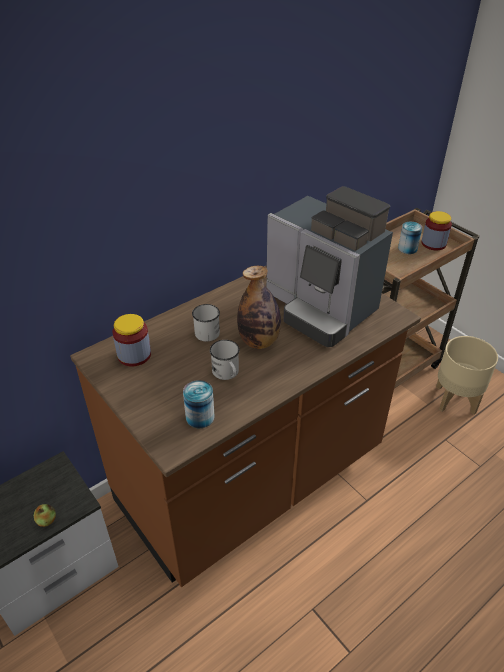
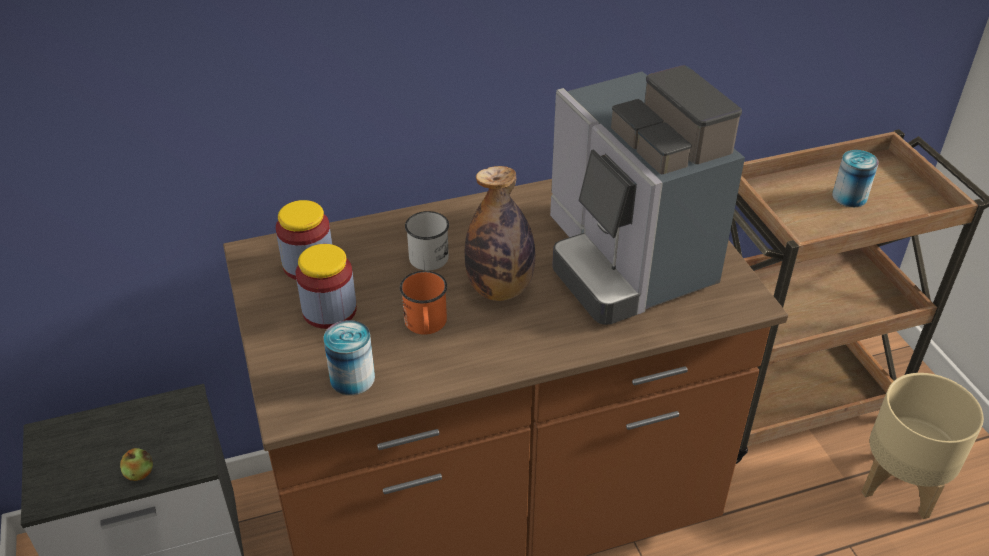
camera: 20 degrees right, 0 degrees up
white mug [210,340,240,380] -> orange mug [400,271,447,335]
jar [421,211,452,250] -> jar moved to [296,244,357,329]

